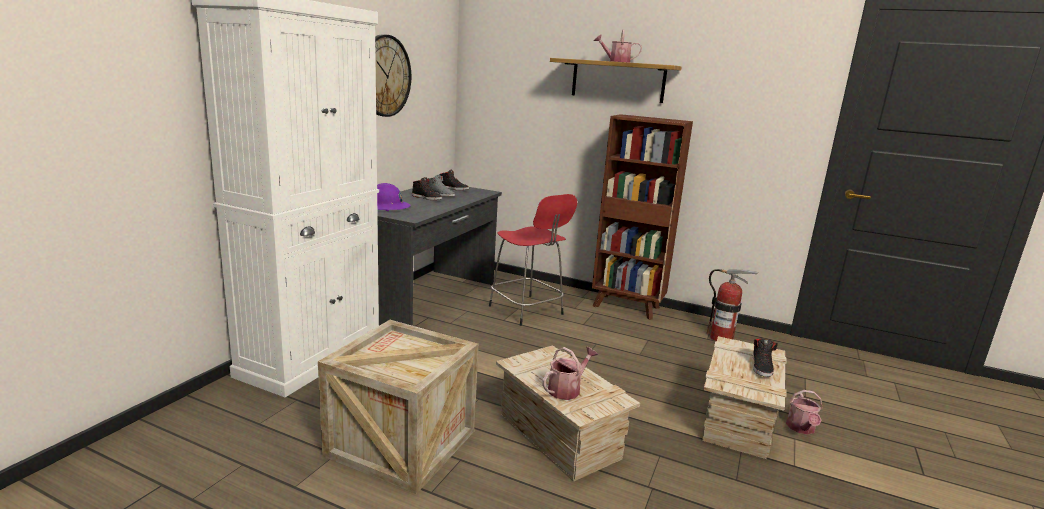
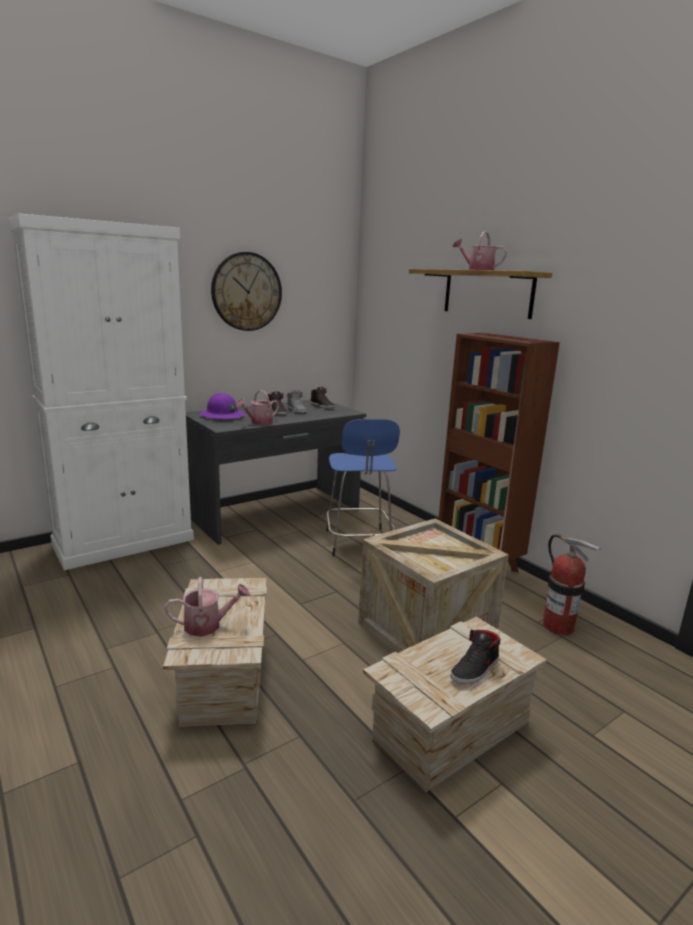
camera: 30 degrees right, 0 degrees up
crate [318,320,478,494] -> crate moved to [358,519,509,653]
red stool [489,194,577,326] -> blue stool [326,419,400,556]
watering can [786,390,822,435] -> watering can moved to [236,390,279,425]

